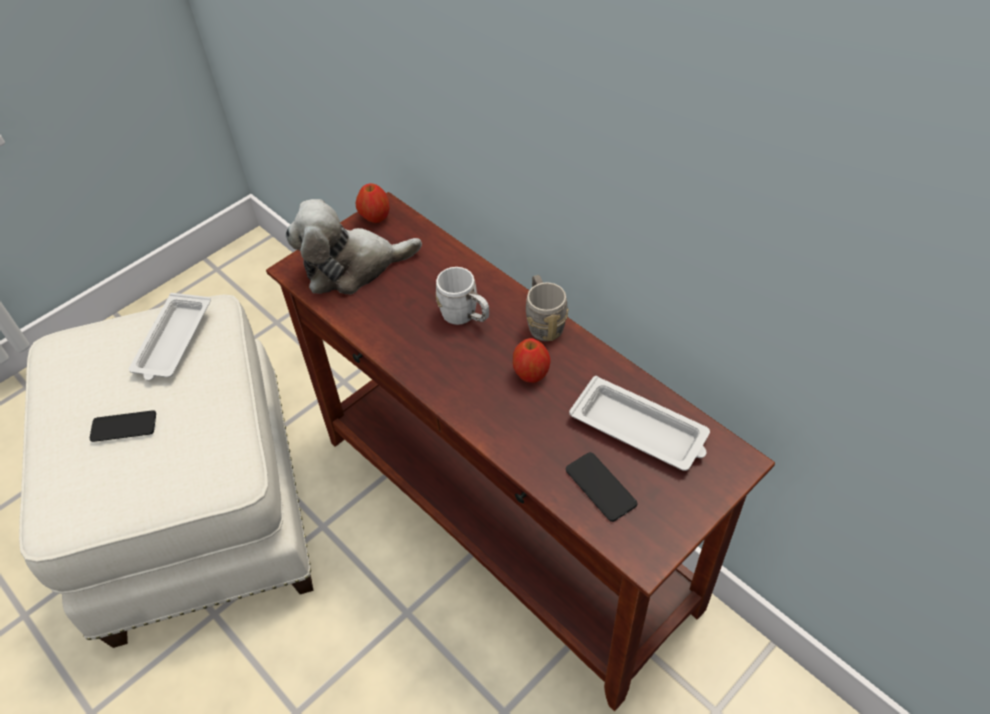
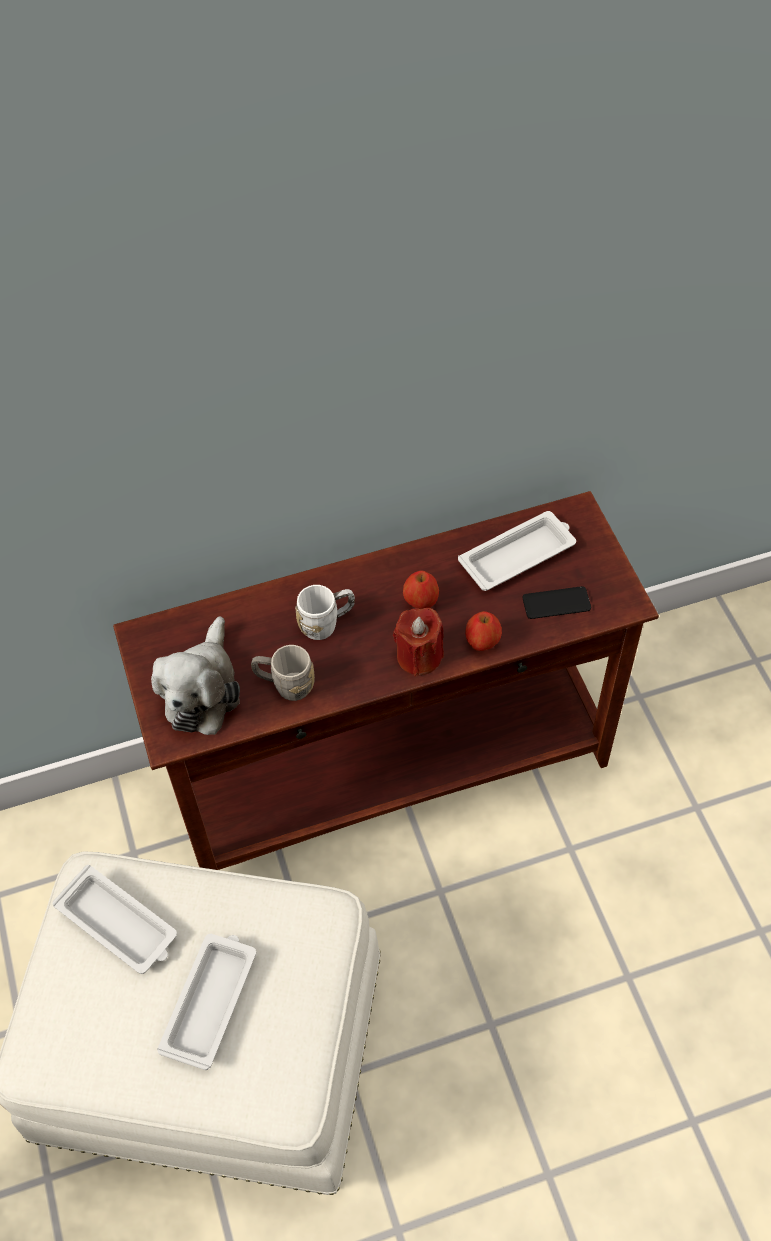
camera: 65 degrees left, 5 degrees up
phone [90,410,156,442] -> white tray [157,934,256,1070]
apple [356,183,390,223] -> apple moved to [465,611,502,651]
grey mug [526,275,569,341] -> grey mug moved to [251,645,315,701]
none -> red candle [393,608,444,677]

